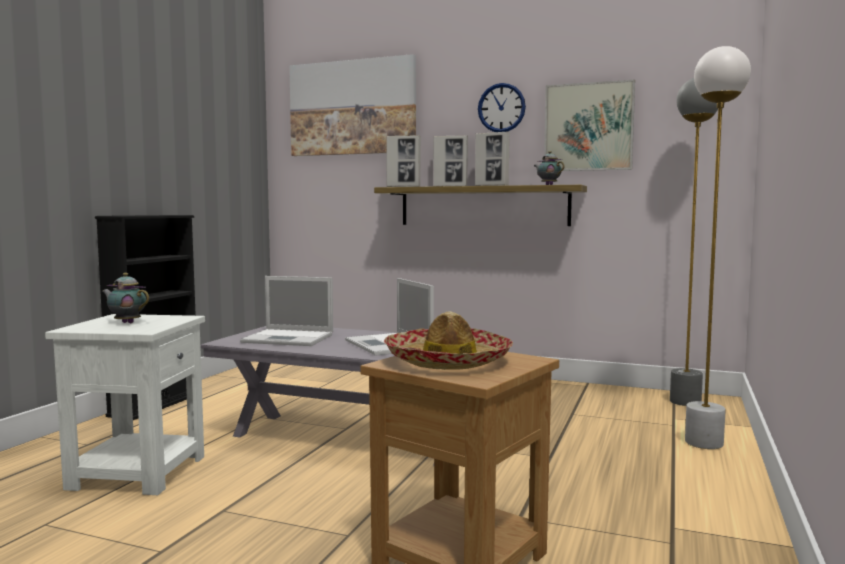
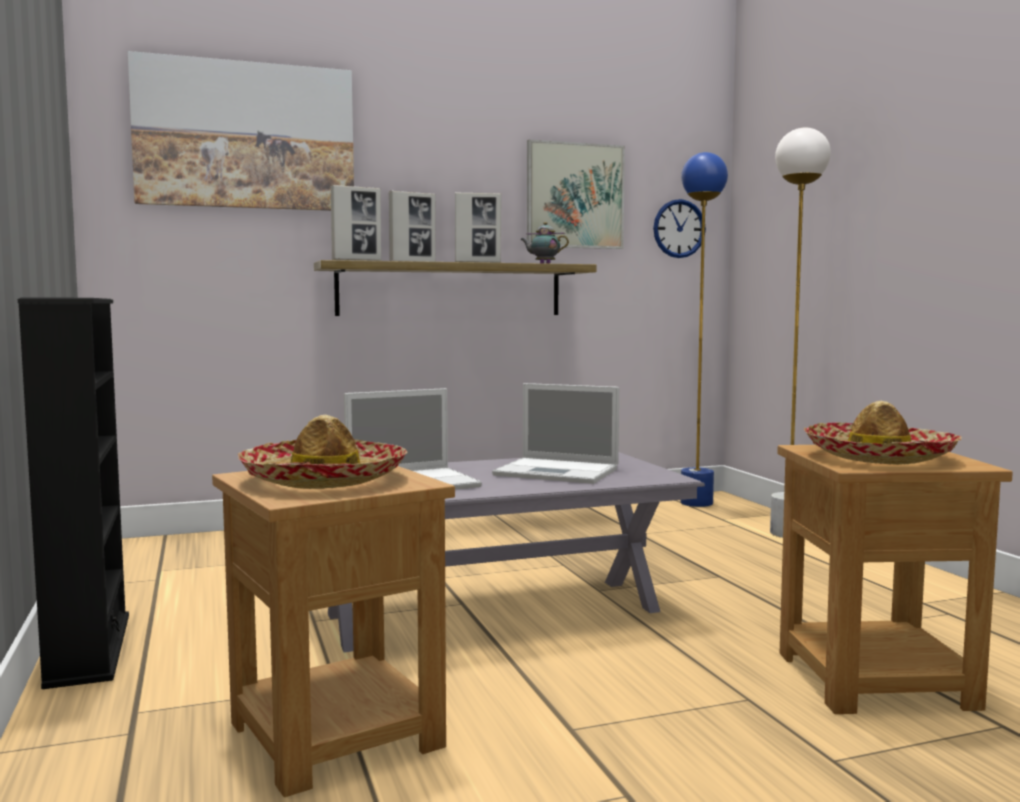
camera: 40 degrees left, 0 degrees up
white side table [45,314,205,495] -> brown side table [212,466,455,797]
teapot [102,273,149,323] -> hat [238,415,407,489]
wall clock [478,83,526,132] -> wall clock moved to [653,199,706,258]
grey floor lamp [670,78,718,406] -> blue floor lamp [680,152,728,507]

